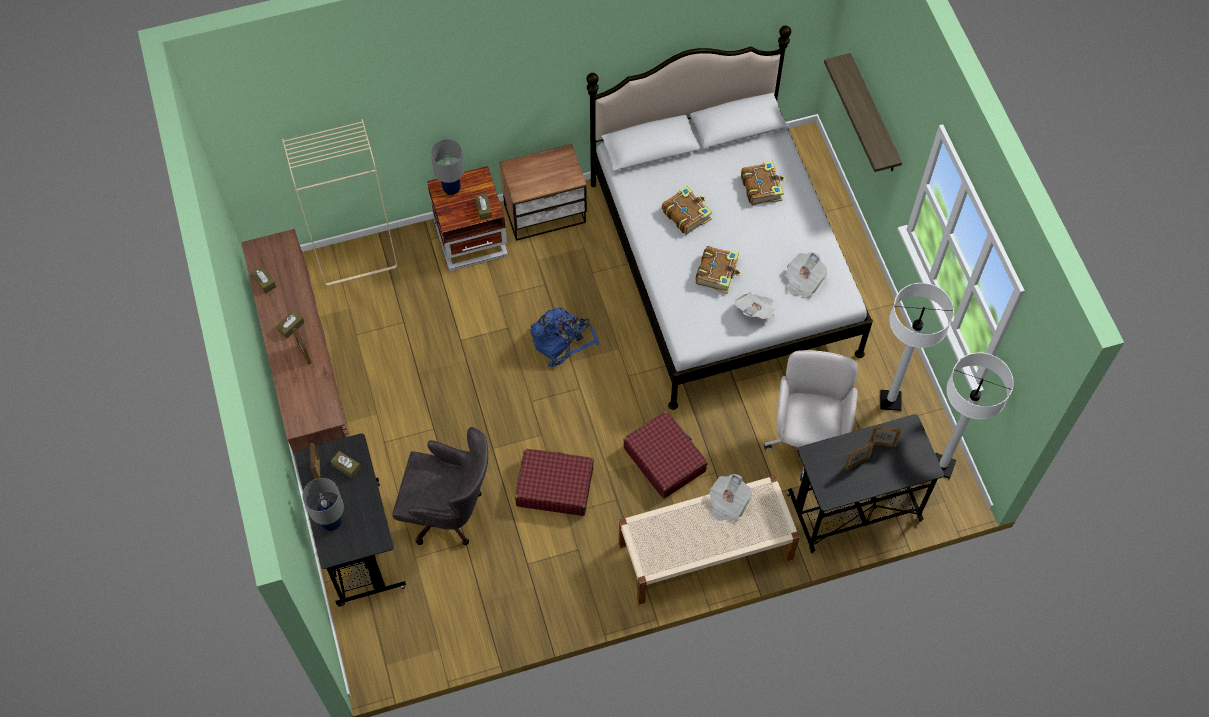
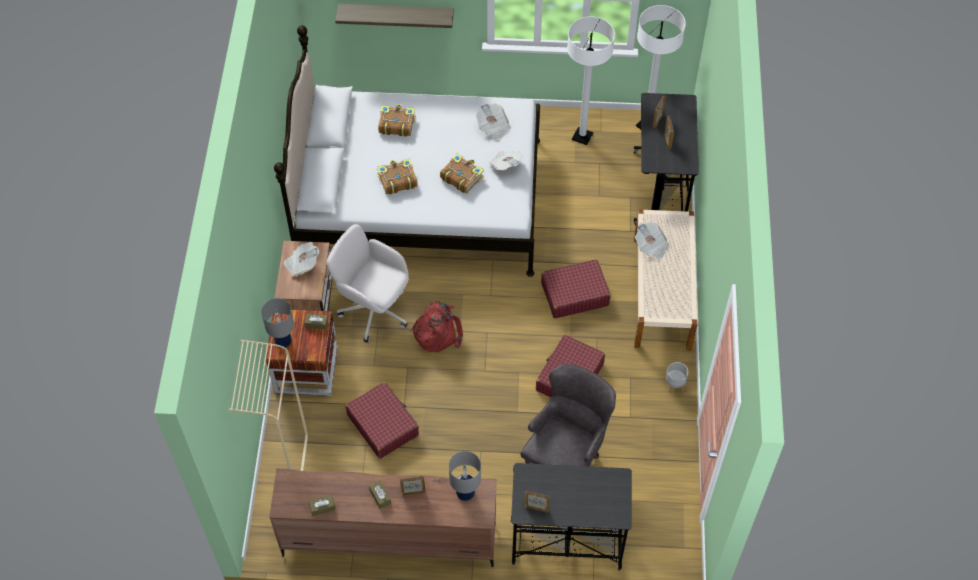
camera: 70 degrees left, 5 degrees down
grey table lamp [303,478,344,531] -> grey table lamp moved to [449,451,481,501]
brown tissue box [331,451,361,479] -> none
blue backpack [530,308,600,367] -> red backpack [410,301,463,352]
white office chair [764,350,858,481] -> white office chair moved to [327,224,409,343]
none -> newspaper [283,242,319,277]
none -> red suitcase [345,382,419,459]
none -> grey planter [665,362,688,393]

